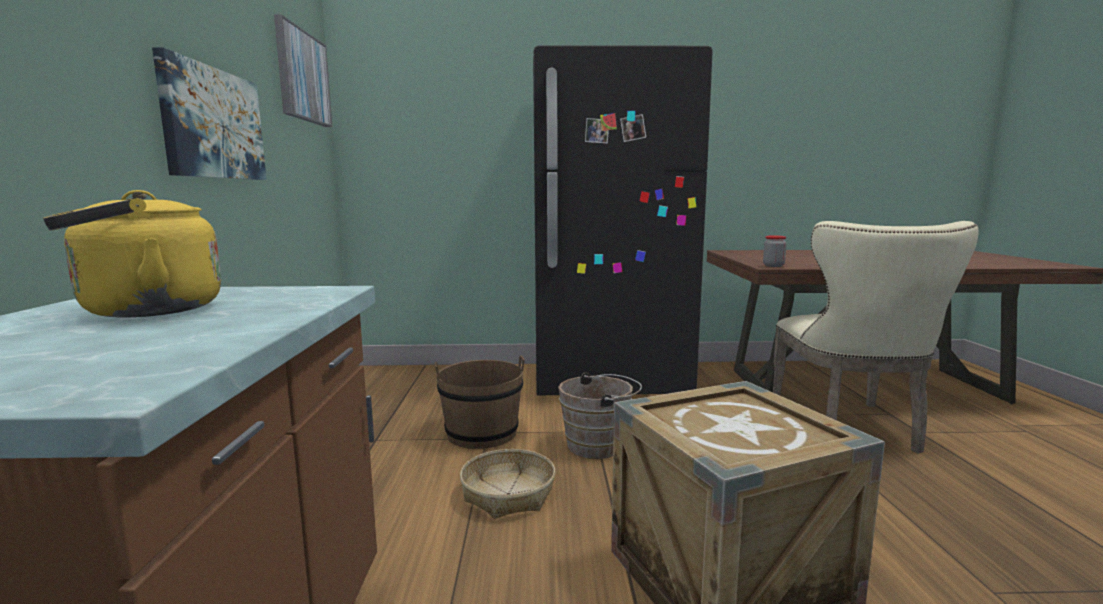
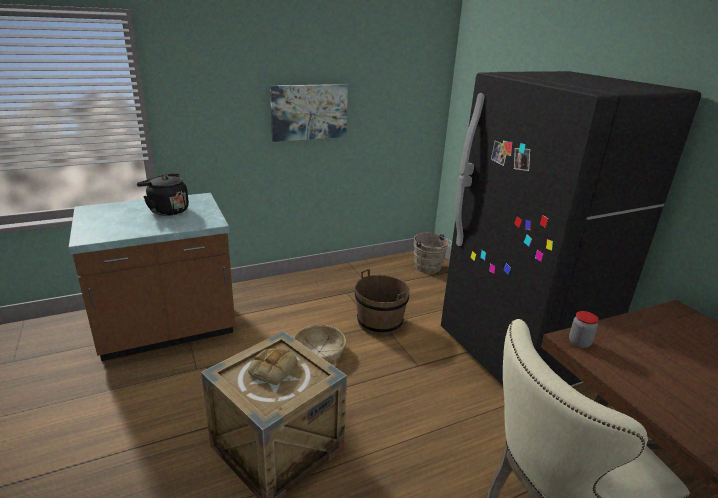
camera: 65 degrees right, 15 degrees up
yellow kettle [43,190,221,318] -> black kettle [137,173,189,216]
picture [274,15,332,127] -> none
brown bucket [558,372,642,459] -> brown bucket moved to [414,233,452,274]
none -> bread [248,347,298,385]

